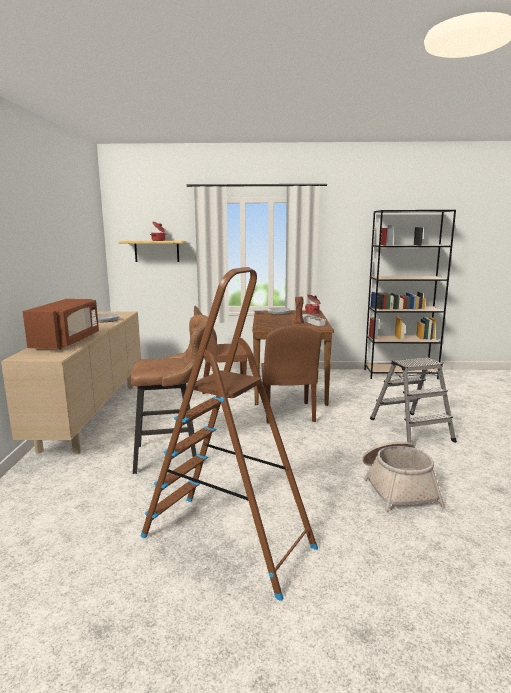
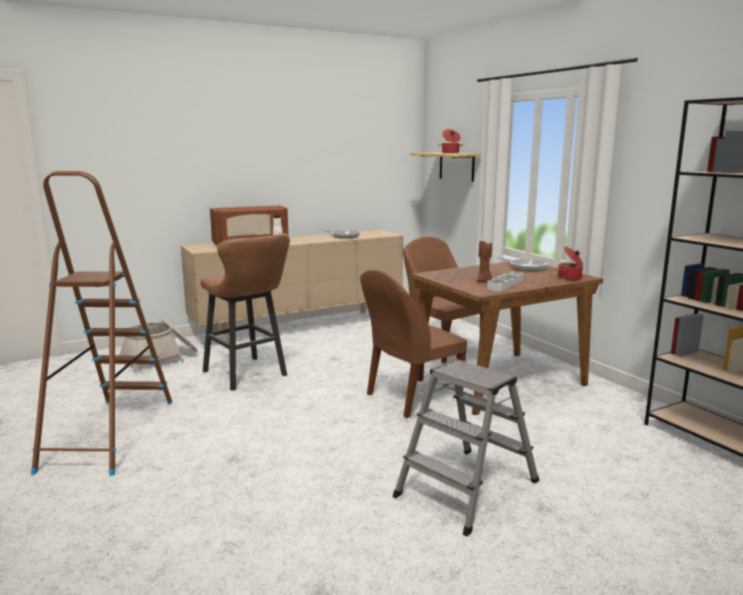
camera: 60 degrees right, 0 degrees up
basket [362,442,445,512] -> basket moved to [120,319,198,372]

